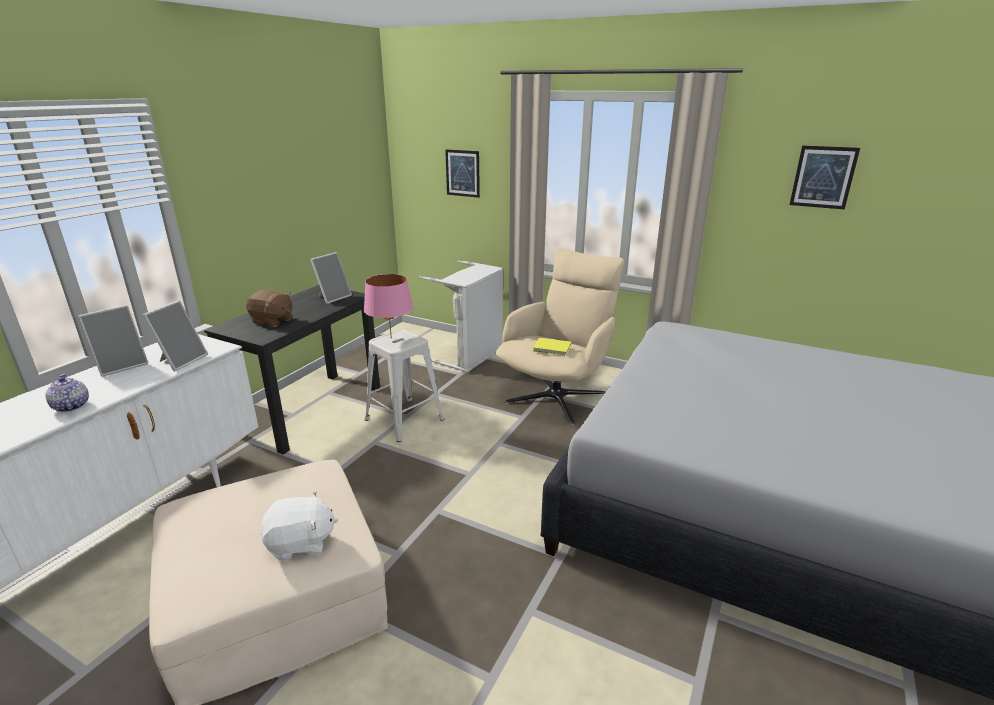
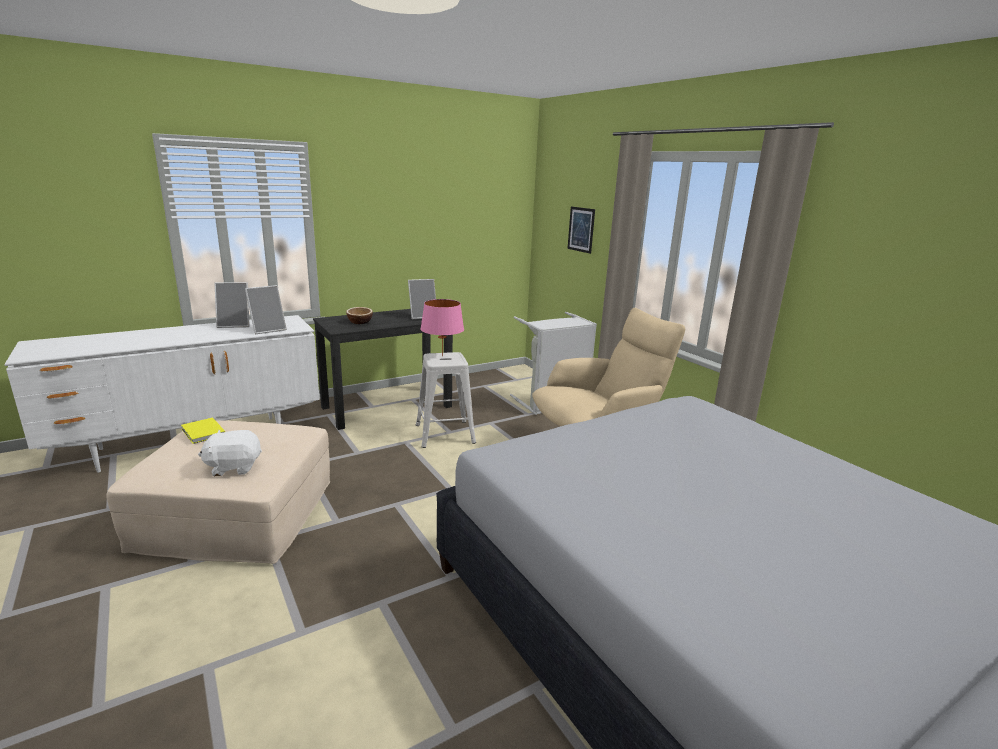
camera: 30 degrees right, 5 degrees down
teapot [45,374,89,412] -> none
brown plush toy [246,290,293,327] -> bowl [346,307,373,324]
white plush toy [261,490,338,561] -> white plush toy turned 150 degrees clockwise [198,430,262,476]
yellow book [533,338,571,356] -> yellow book moved to [181,418,225,444]
picture [790,145,860,209] -> none

